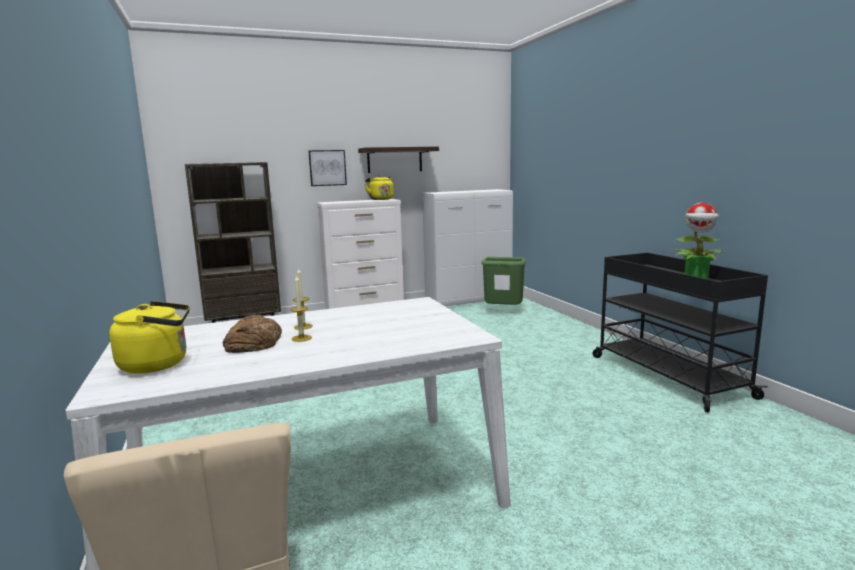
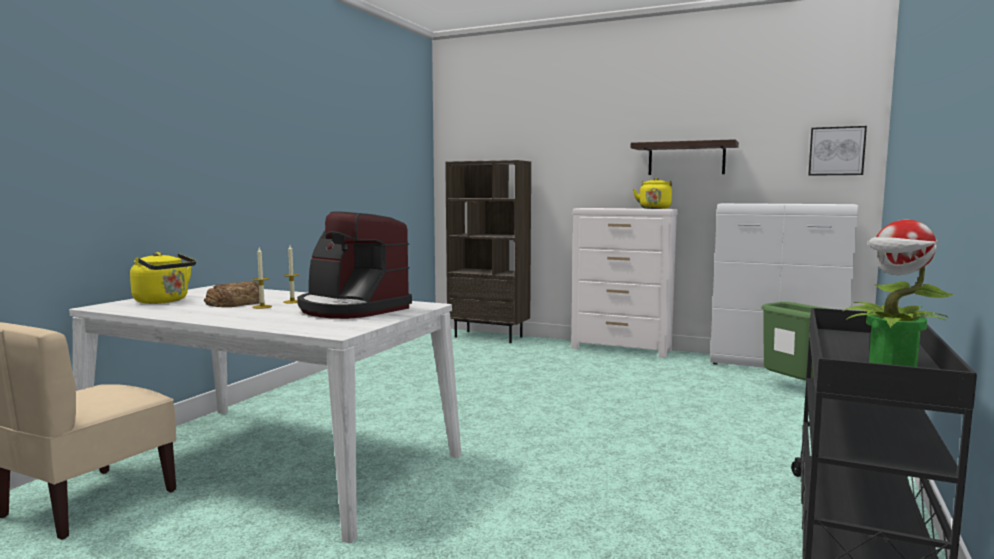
camera: 45 degrees right, 5 degrees down
picture [308,150,347,186] -> picture moved to [808,126,867,176]
none -> coffee machine [297,211,412,319]

